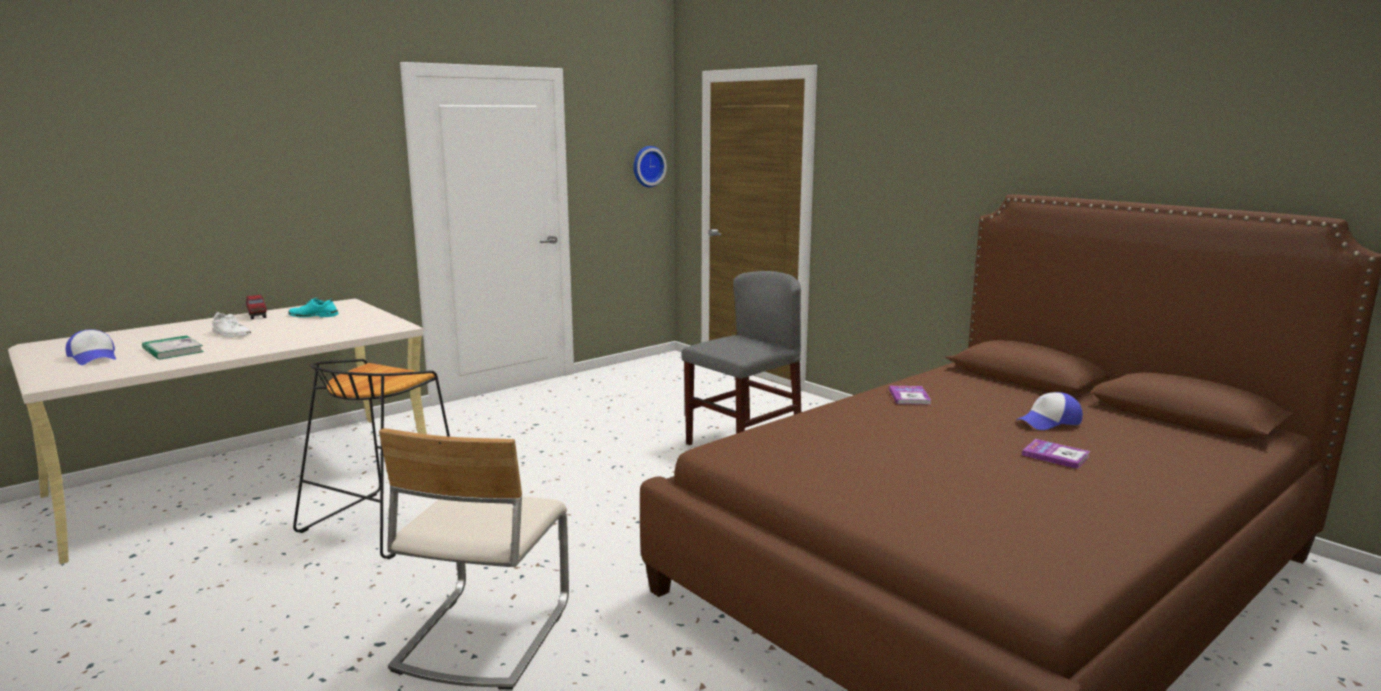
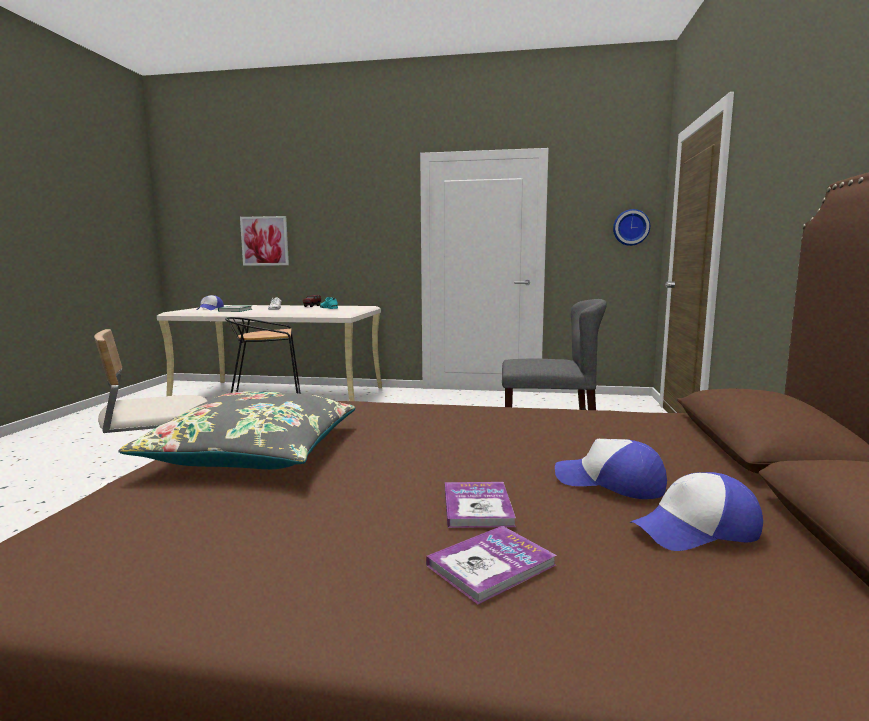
camera: 50 degrees right, 5 degrees down
book [889,386,931,405] -> book moved to [426,526,556,604]
none -> grey pillow [118,391,355,469]
none -> picture [240,216,289,266]
none -> cap [629,472,763,551]

